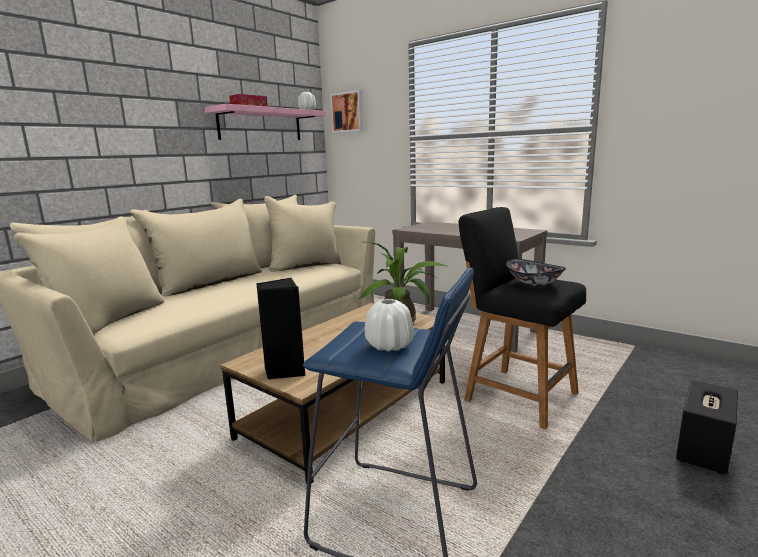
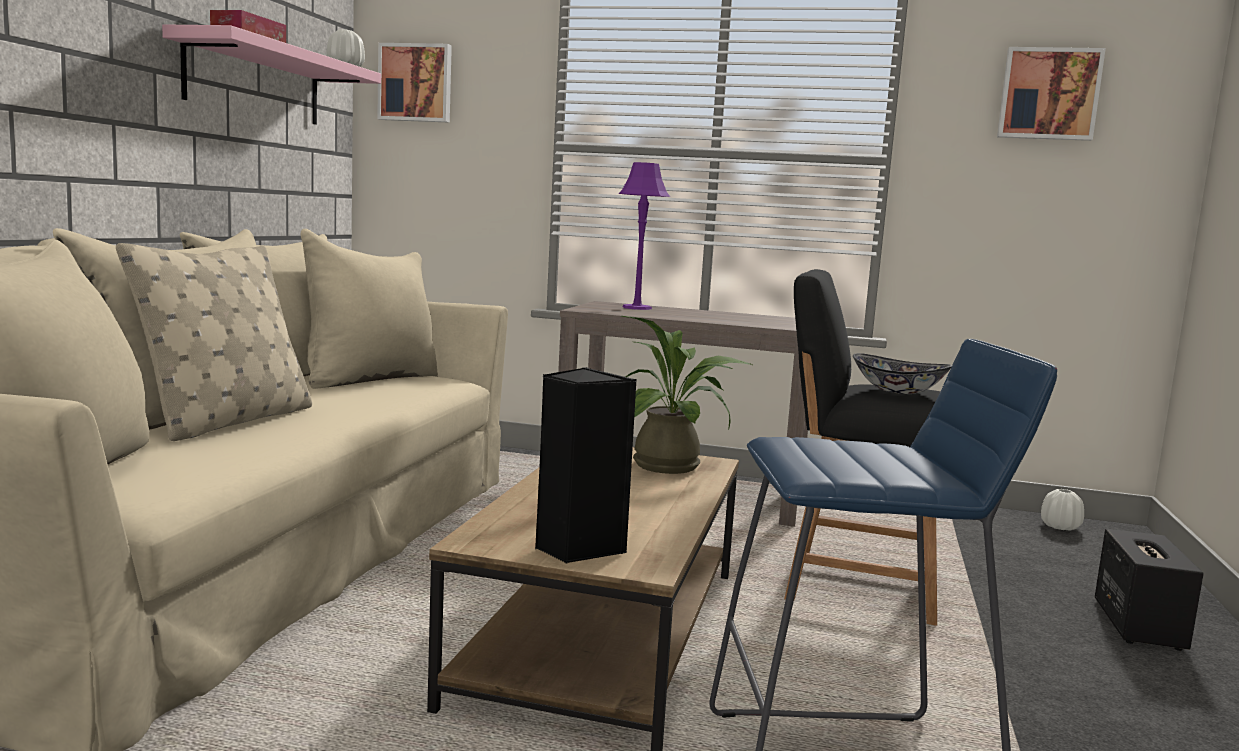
camera: 25 degrees left, 5 degrees down
white vase [365,299,414,351] -> white vase moved to [1041,489,1084,531]
none -> beige pillow [116,243,312,441]
none -> purple table lamp [619,162,670,310]
none -> picture [997,47,1106,141]

